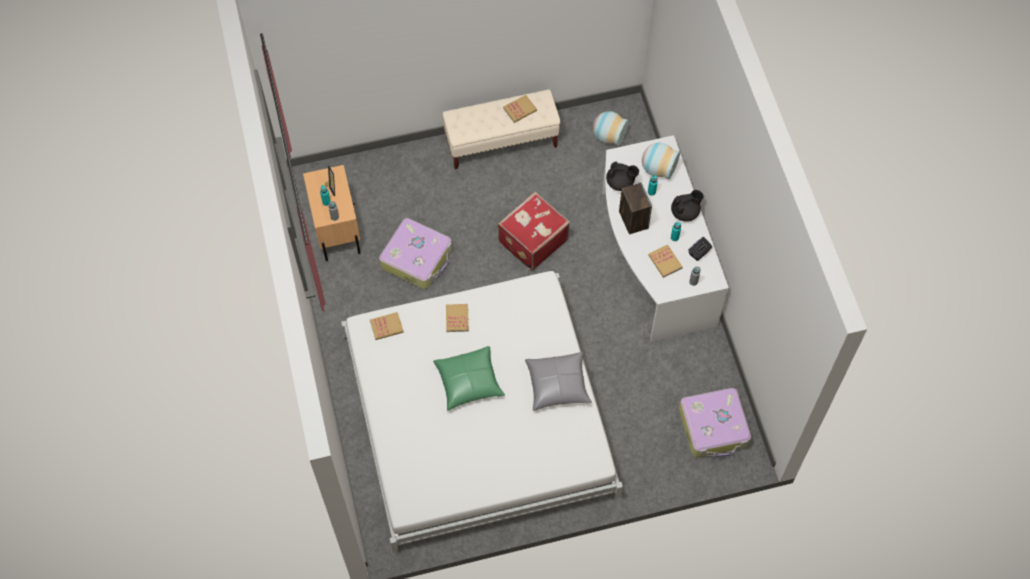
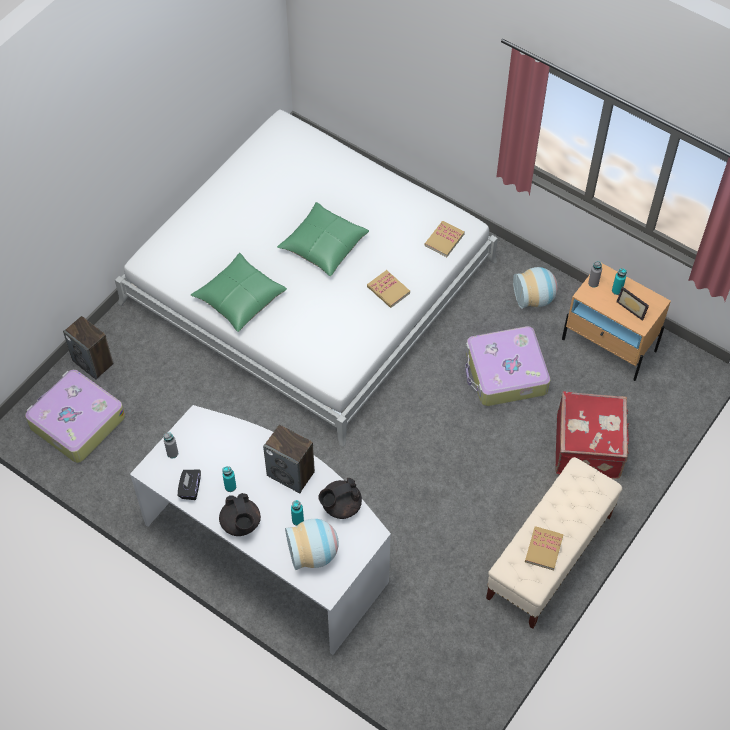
camera: 140 degrees right, 5 degrees down
red suitcase [497,192,570,271] -> red suitcase moved to [556,391,629,479]
grey pillow [525,352,592,411] -> green pillow [191,253,287,332]
vase [593,111,629,146] -> vase moved to [513,267,558,309]
book [648,244,683,278] -> none
black teapot [671,190,704,222] -> black teapot turned 45 degrees counterclockwise [219,493,261,536]
none -> speaker [63,316,114,380]

